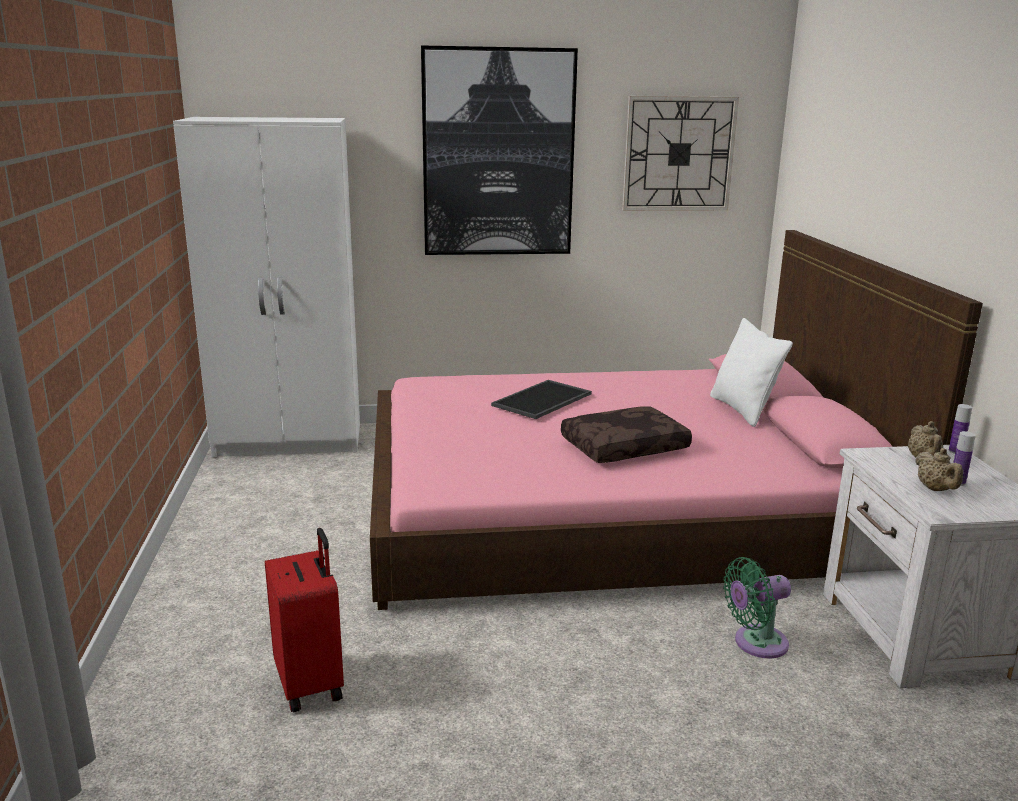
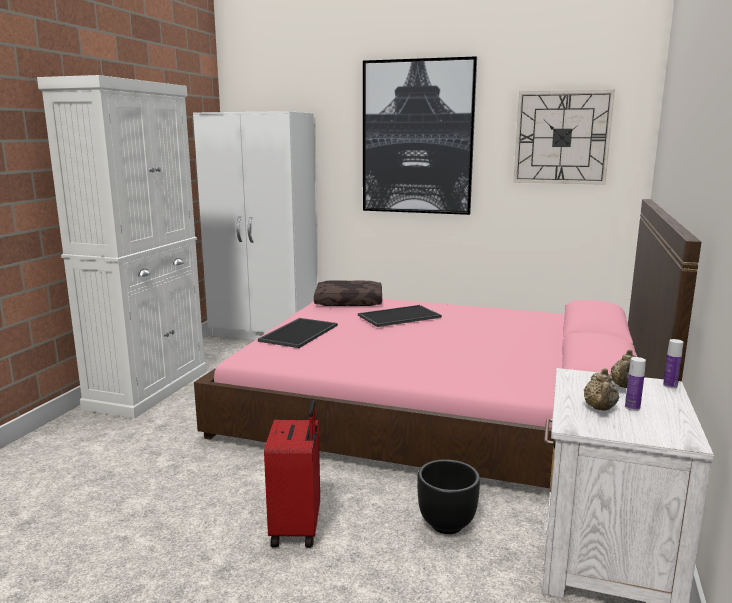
camera: 25 degrees right, 5 degrees down
red suitcase [265,528,344,712] -> red suitcase moved to [264,400,320,548]
brown pillow [561,406,692,463] -> brown pillow moved to [314,280,382,306]
white pillow [710,318,793,427] -> none
green fan [723,557,791,658] -> black planter [417,459,480,534]
none -> white cabinet [37,75,207,419]
none -> tray [258,318,338,348]

